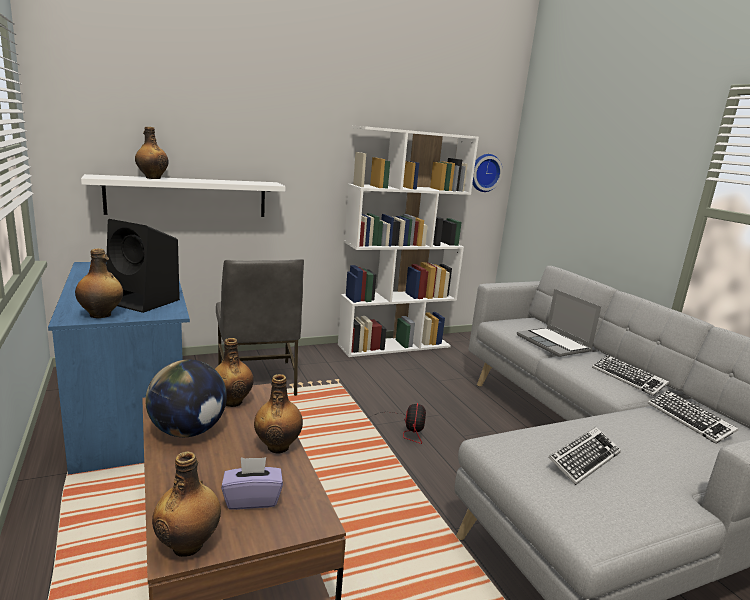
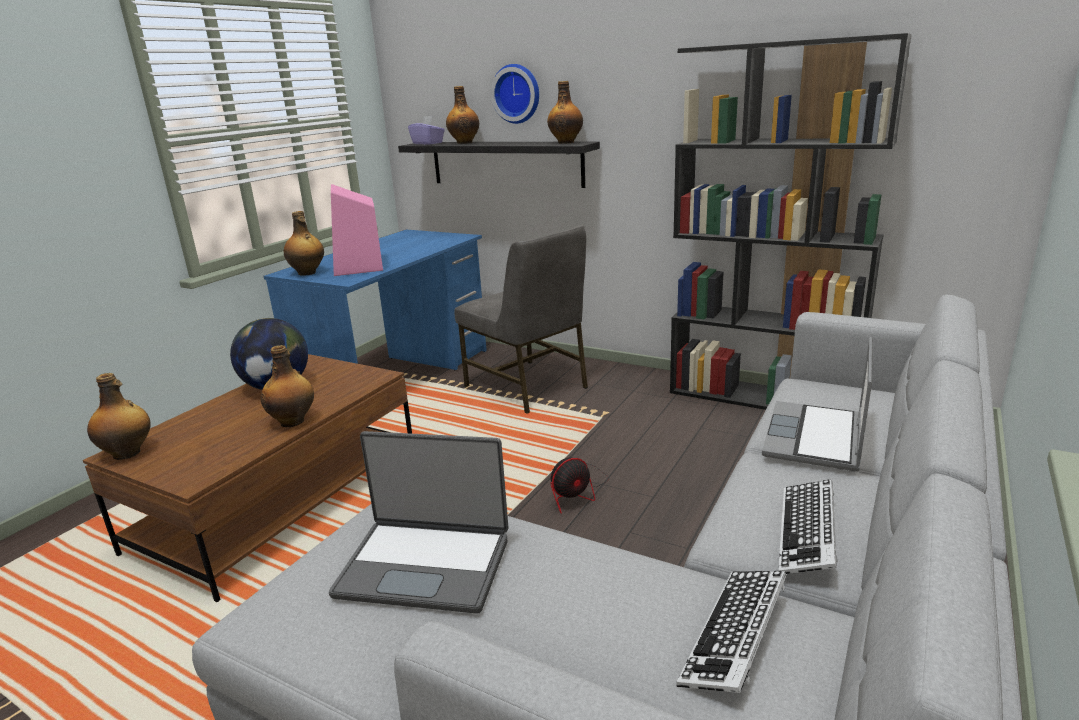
camera: 55 degrees right, 5 degrees up
white shelf [81,174,286,217] -> black shelf [398,141,600,188]
black speaker [106,219,180,313] -> pink speaker [331,184,383,276]
bottle [215,338,254,407] -> bottle moved to [547,81,583,144]
grey chair [216,259,304,396] -> grey chair turned 75 degrees counterclockwise [455,225,588,414]
purple tissue box [221,457,283,510] -> purple tissue box moved to [408,116,445,145]
white bookcase [338,126,479,357] -> black bookcase [670,33,912,410]
wall clock [472,154,503,192] -> wall clock moved to [491,64,539,124]
keyboard [548,427,621,485] -> laptop [329,431,509,614]

